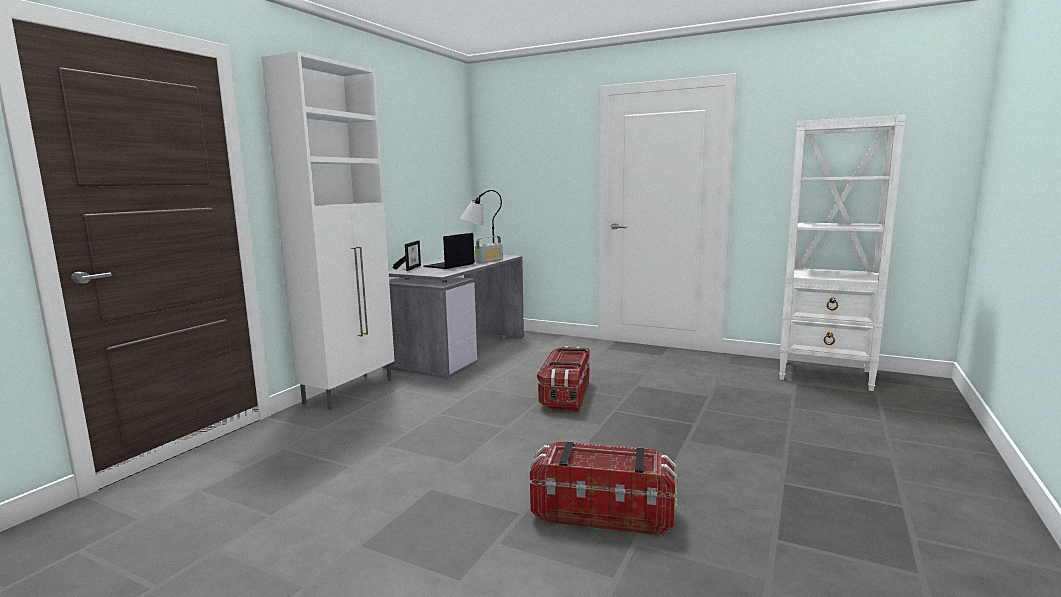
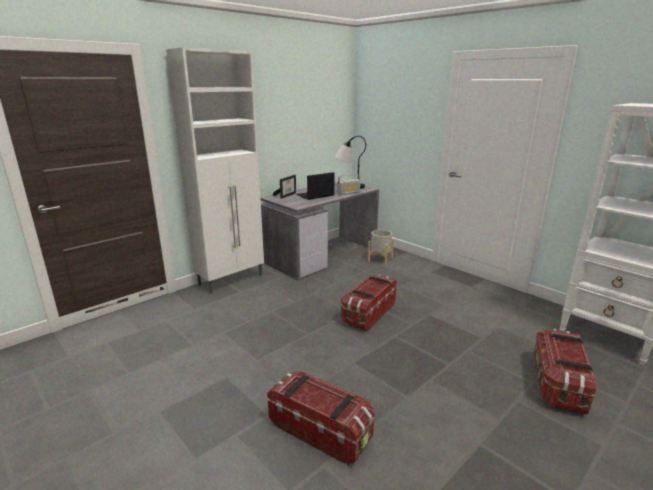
camera: 20 degrees right, 10 degrees up
none -> grey planter [368,230,394,265]
none -> storage box [534,329,596,415]

